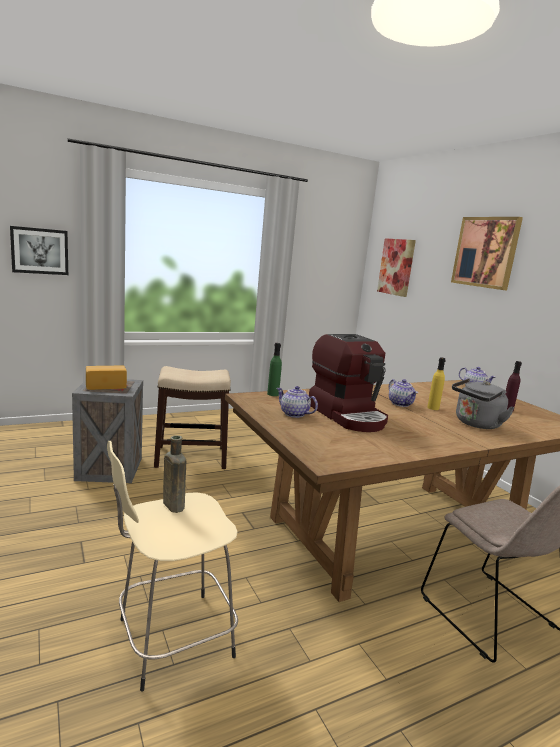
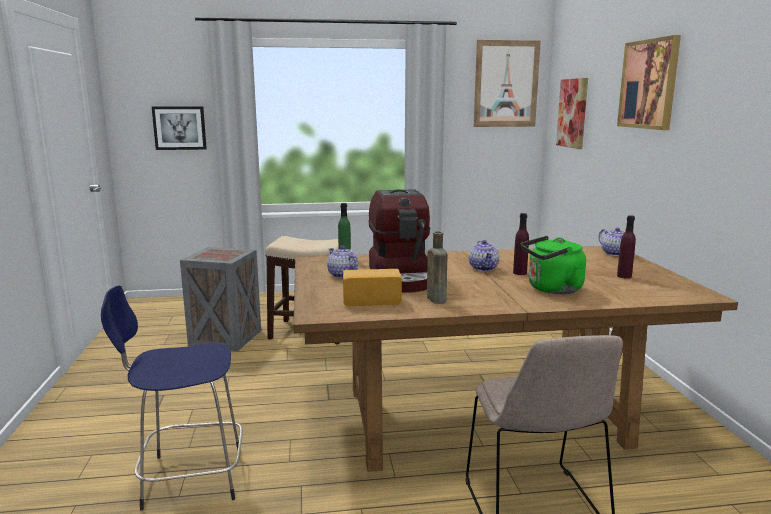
camera: 20 degrees right, 0 degrees up
bread [86,366,127,390] -> bread moved to [343,269,402,306]
beige stool [107,441,238,692] -> blue stool [101,285,243,511]
brown bottle [163,435,186,513] -> brown bottle moved to [427,231,447,304]
yellow bottle [427,358,446,410] -> purple bottle [513,213,529,275]
grey kettle [452,378,515,429] -> green kettle [521,236,586,294]
none -> picture [474,40,541,127]

